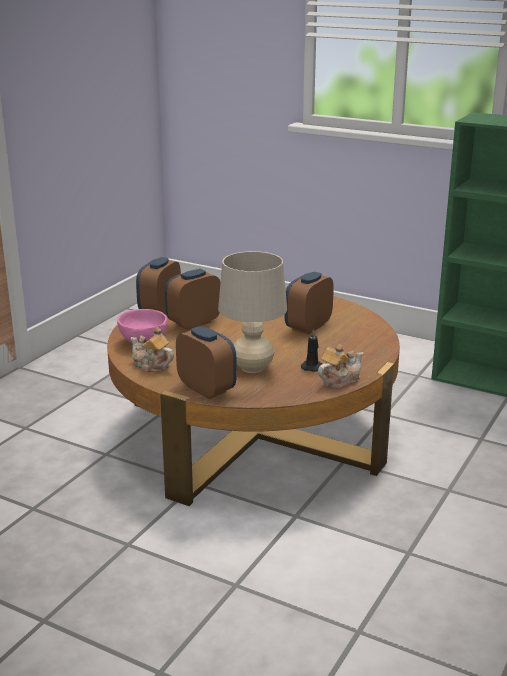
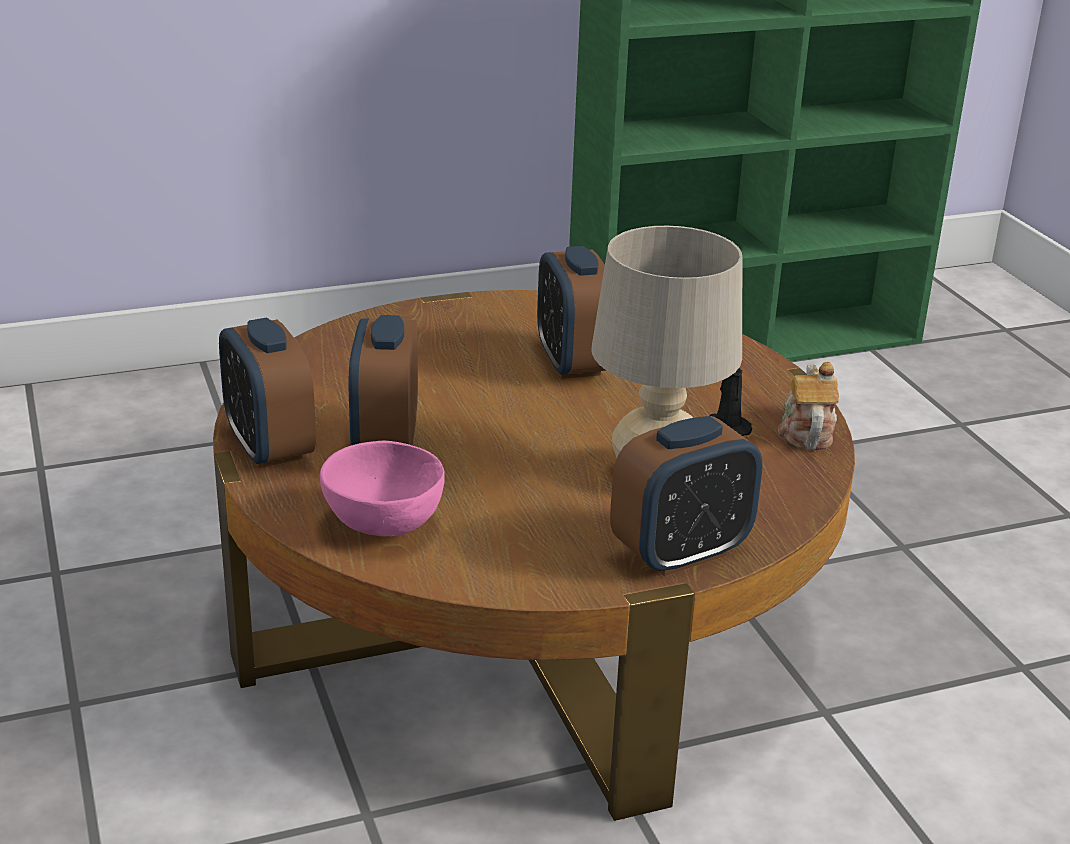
camera: 50 degrees left, 5 degrees up
teapot [130,327,174,372] -> none
alarm clock [176,326,237,399] -> alarm clock turned 150 degrees clockwise [610,416,763,576]

